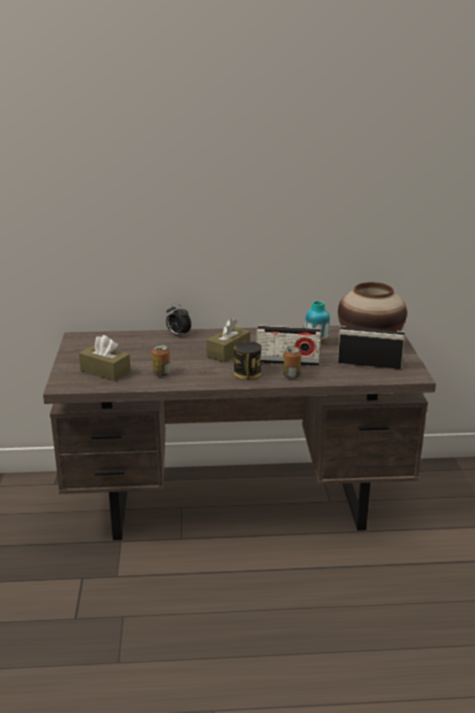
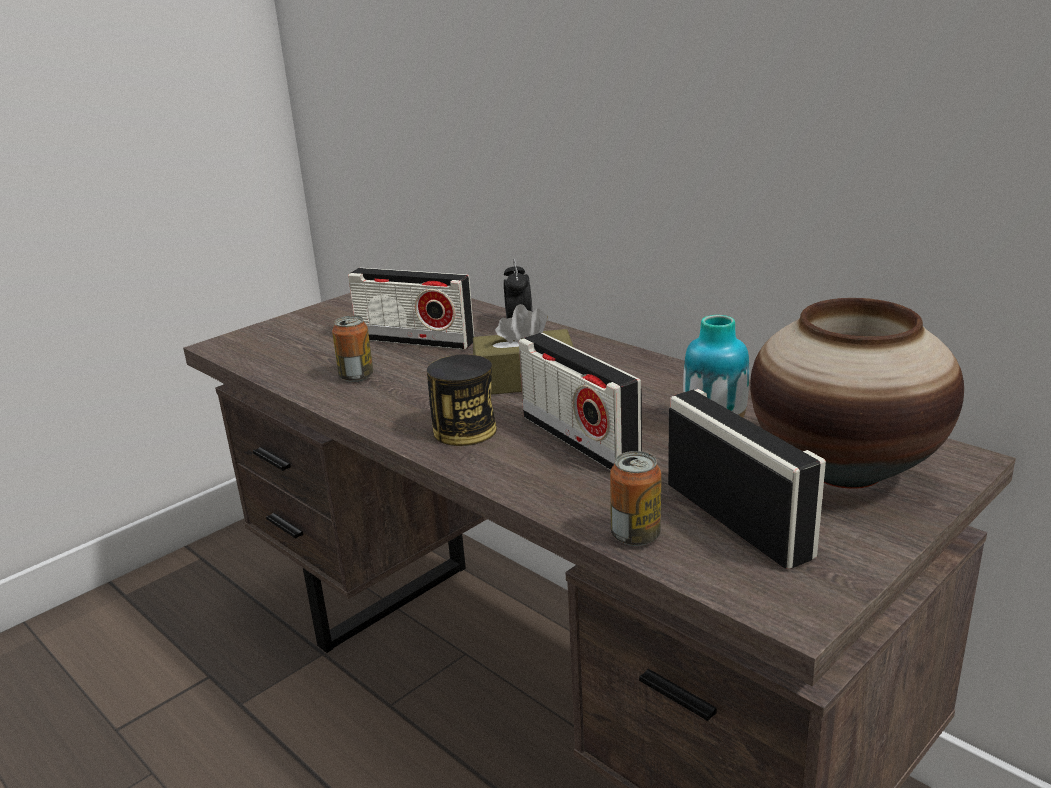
camera: 50 degrees right, 0 degrees up
brown tissue box [79,335,131,381] -> none
can [283,347,301,379] -> can moved to [610,451,661,546]
none -> radio [348,268,474,350]

